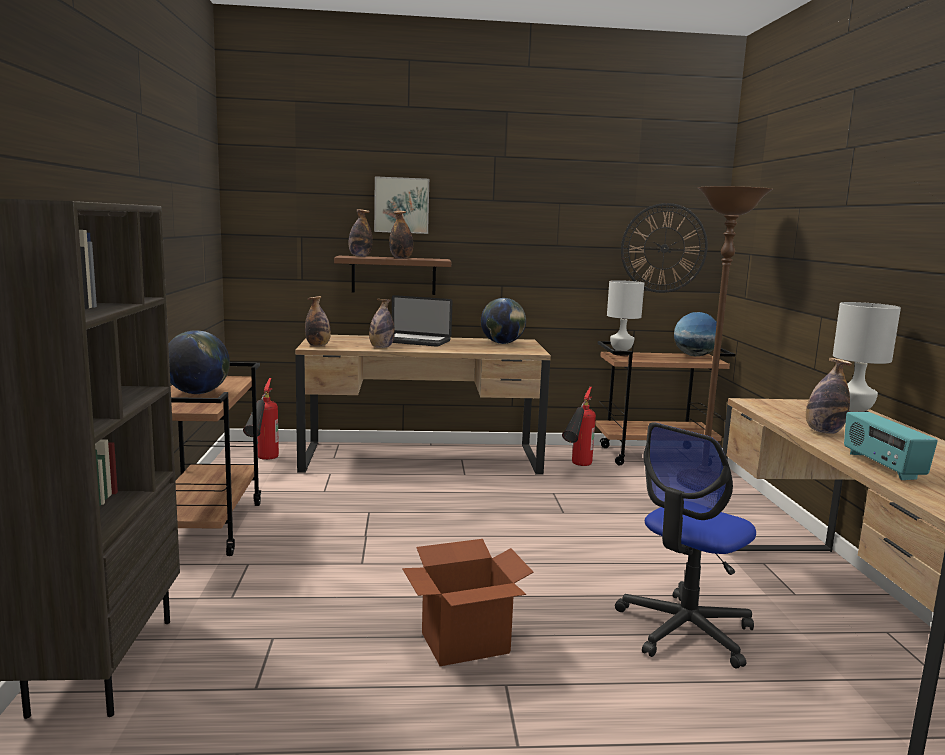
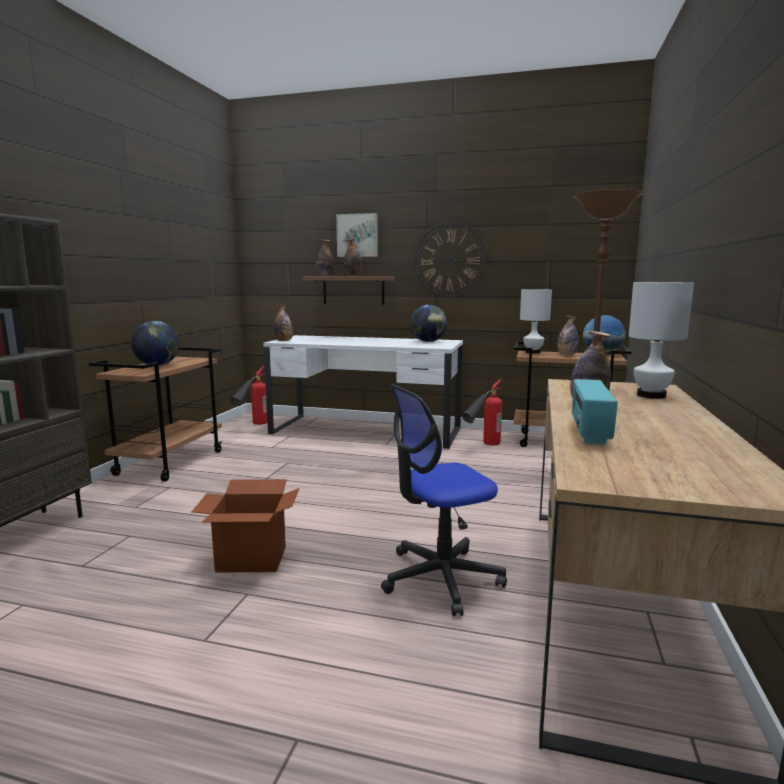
camera: 20 degrees right, 0 degrees up
brown desk [295,335,551,475] -> white desk [263,335,463,449]
bottle [369,299,395,348] -> bottle moved to [557,316,579,356]
laptop [392,295,452,347] -> none
wall clock [621,203,708,293] -> wall clock moved to [414,222,487,297]

